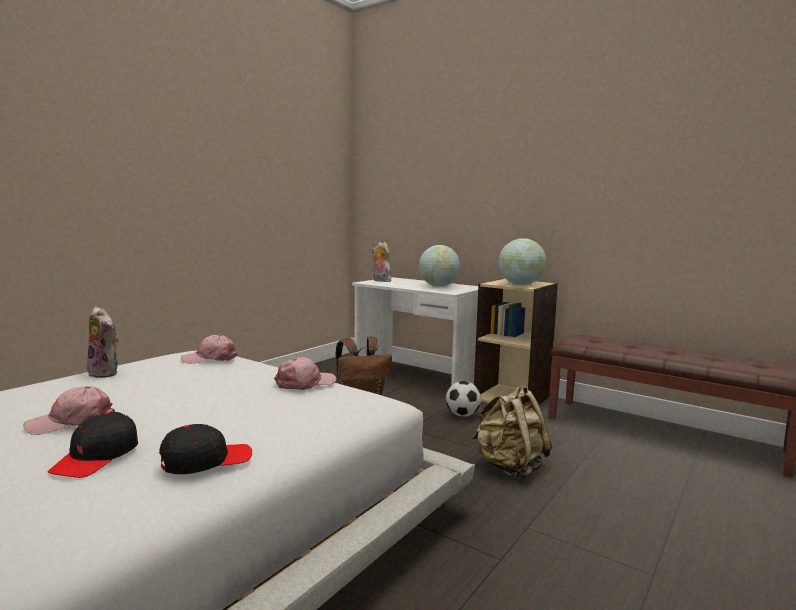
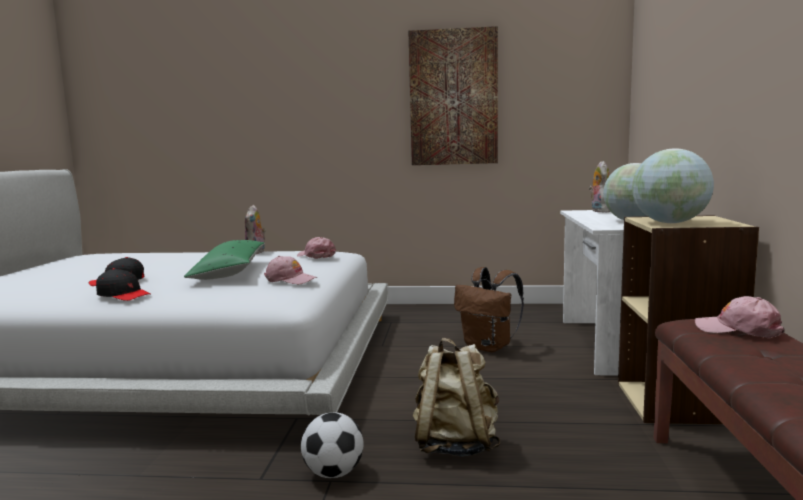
camera: 60 degrees right, 0 degrees up
pink cap [23,386,115,435] -> pink cap moved to [695,296,784,338]
football [446,381,481,417] -> football moved to [301,413,364,478]
none -> green pillow [184,240,265,280]
none -> picture [408,26,498,165]

